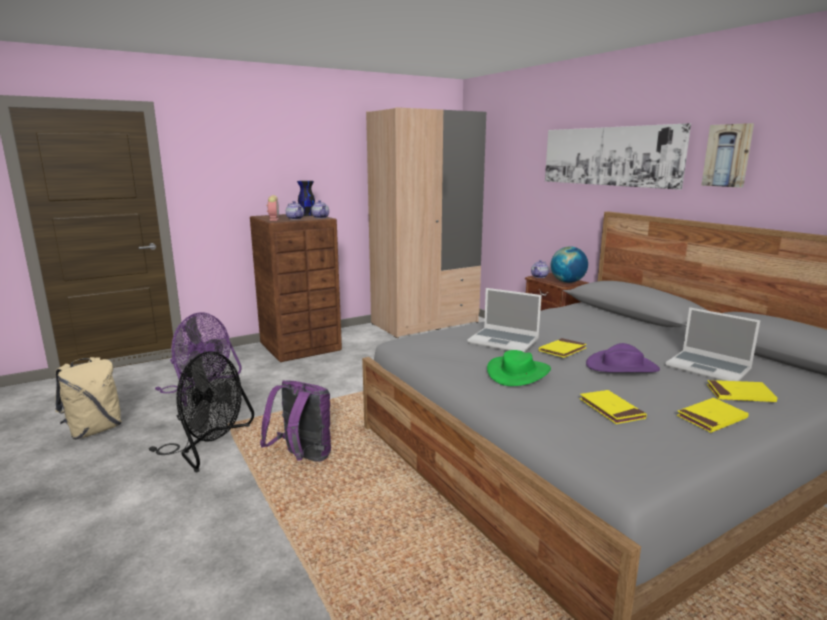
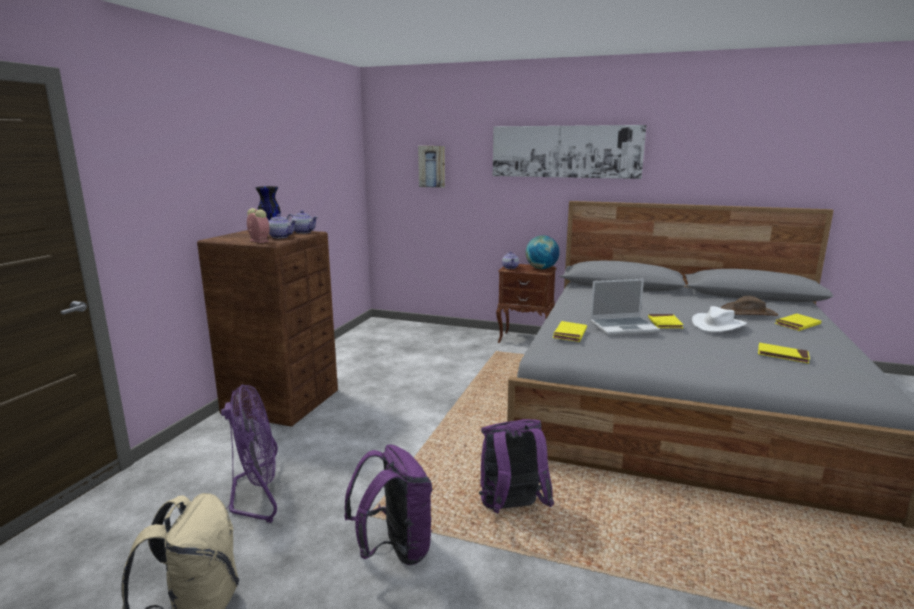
camera: 40 degrees left, 0 degrees up
black fan [149,351,254,473] -> purple backpack [344,444,432,565]
beige wardrobe [366,107,486,338] -> none
green hat [487,350,551,386] -> none
purple hat [586,343,660,372] -> white hat [692,306,747,332]
laptop [666,307,761,381] -> brown hat [721,296,778,316]
yellow book [677,398,749,433] -> yellow book moved to [553,321,587,342]
picture [701,123,754,188] -> picture moved to [418,146,445,188]

